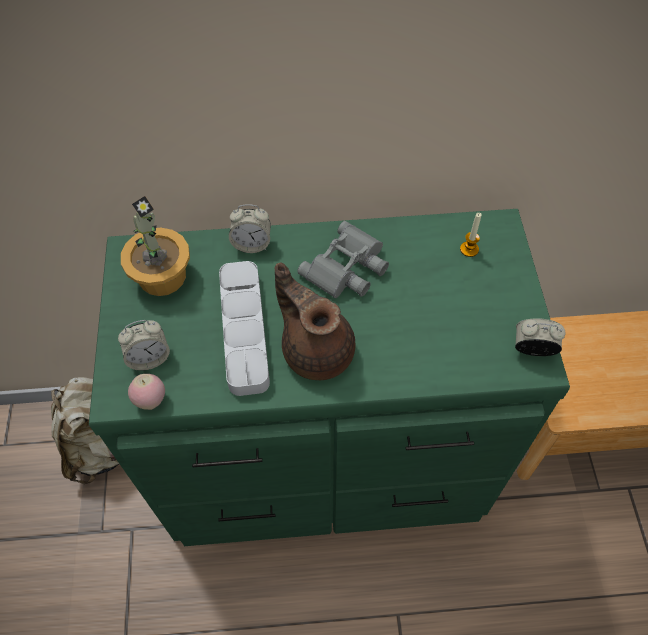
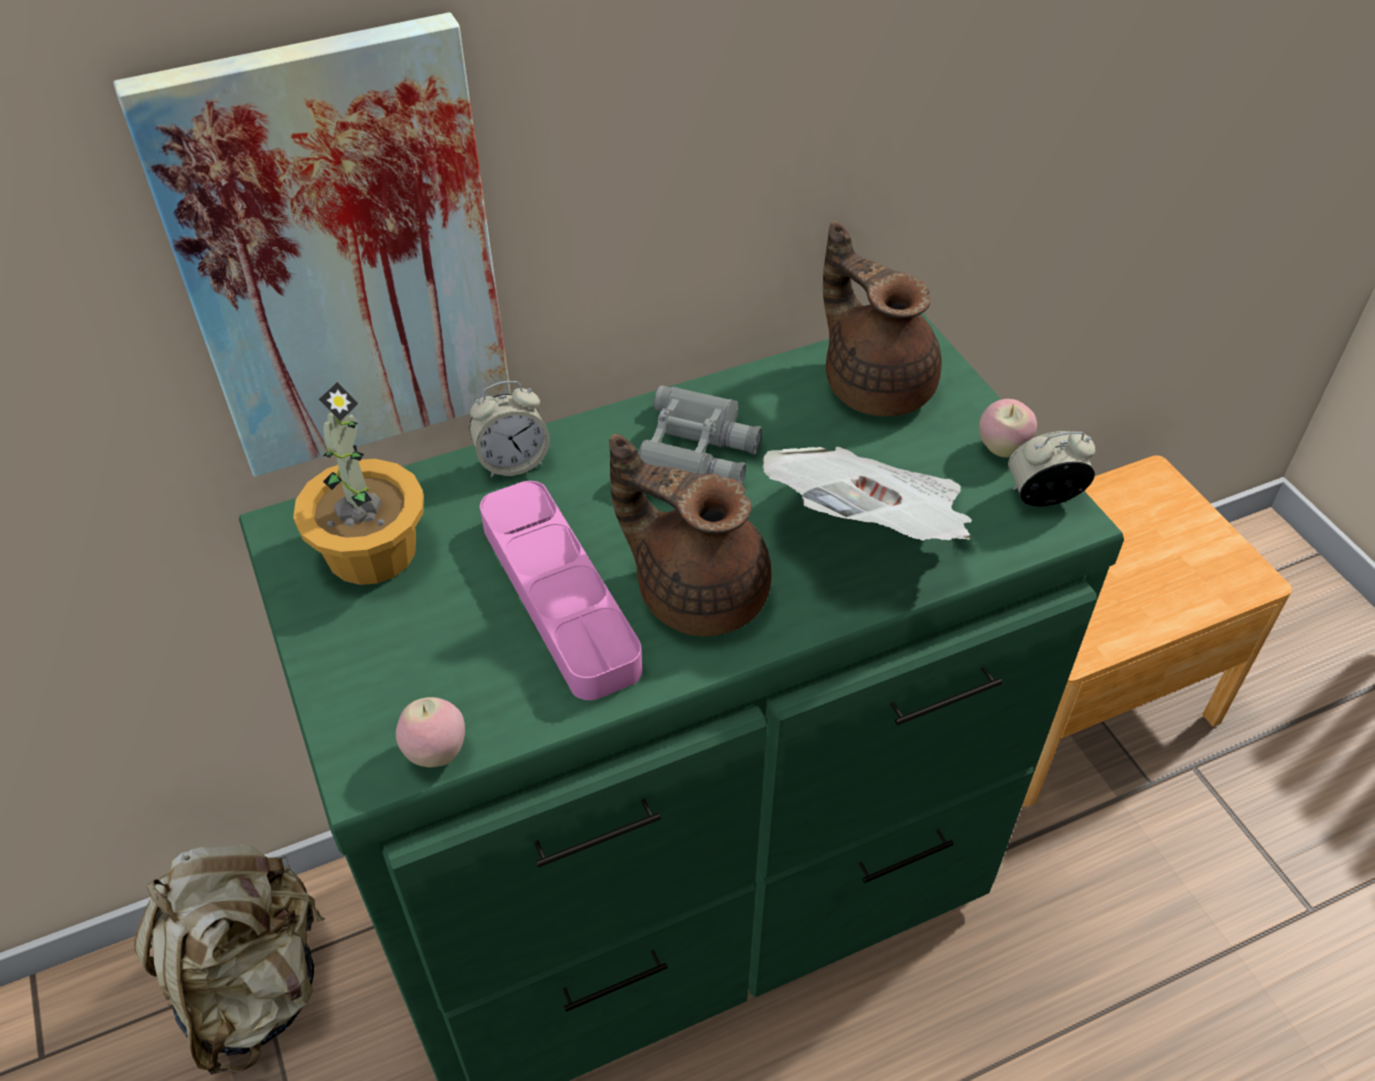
camera: 20 degrees left, 10 degrees down
alarm clock [118,320,170,370] -> none
grey tray [219,261,270,396] -> pink tray [480,481,642,700]
candle [460,213,482,257] -> brown teapot [823,221,942,416]
none -> picture [113,12,511,476]
none -> newspaper [762,447,972,540]
none -> apple [979,399,1037,458]

